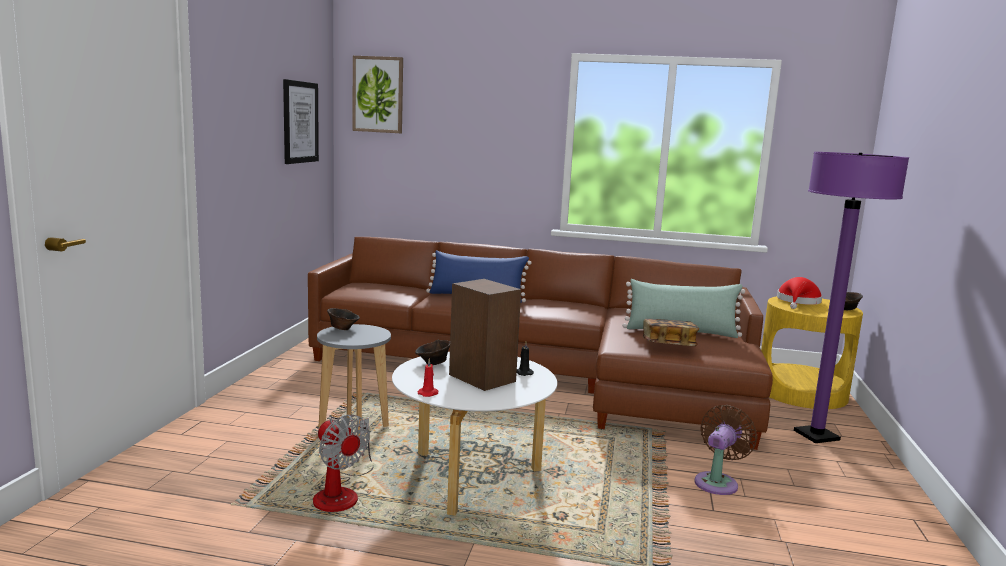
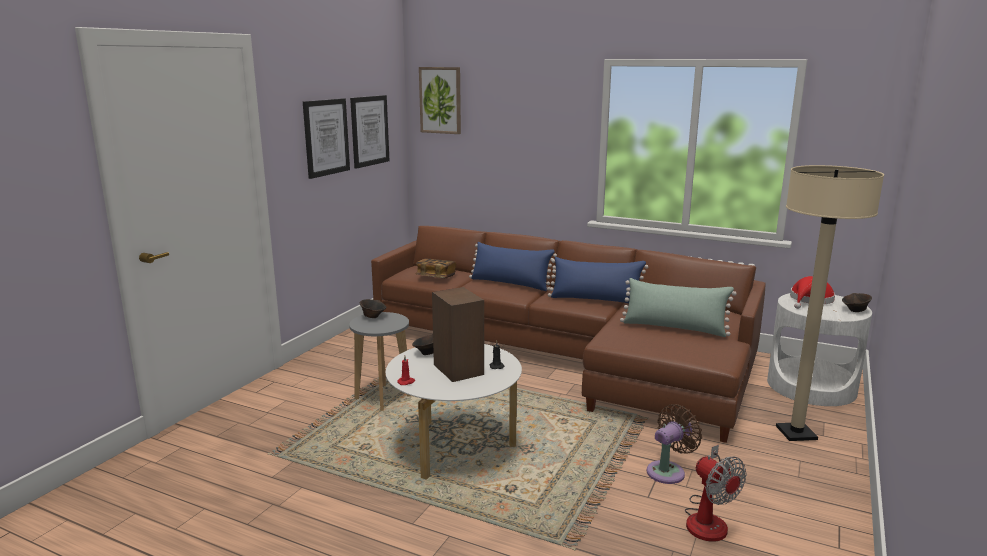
camera: 15 degrees right, 5 degrees up
fan [313,415,373,512] -> fan moved to [685,444,747,542]
book [643,319,699,346] -> book moved to [415,259,456,278]
yellow side table [761,296,863,409] -> white side table [767,293,872,406]
purple floor lamp [794,152,909,443] -> beige floor lamp [776,165,884,441]
none -> picture [303,98,350,179]
none -> blue pillow [548,257,648,303]

